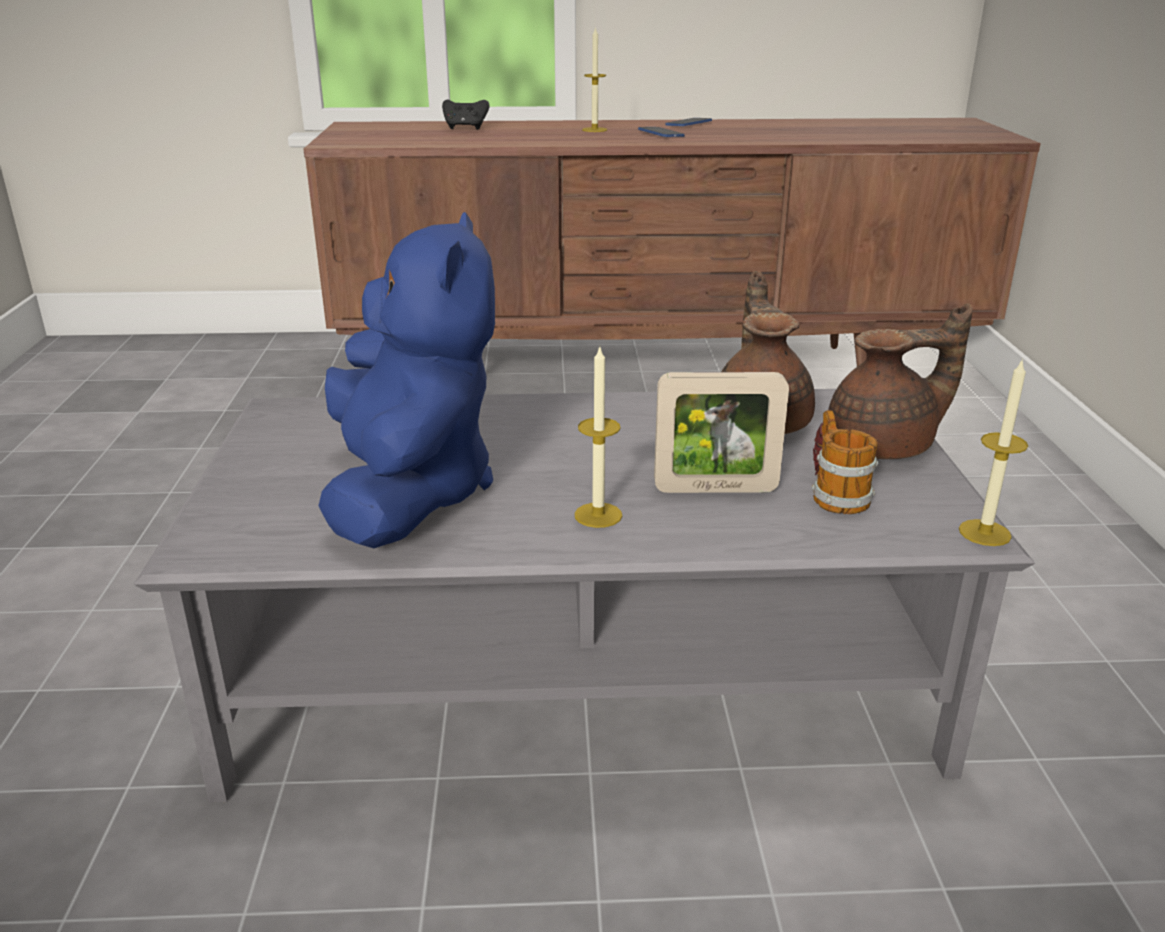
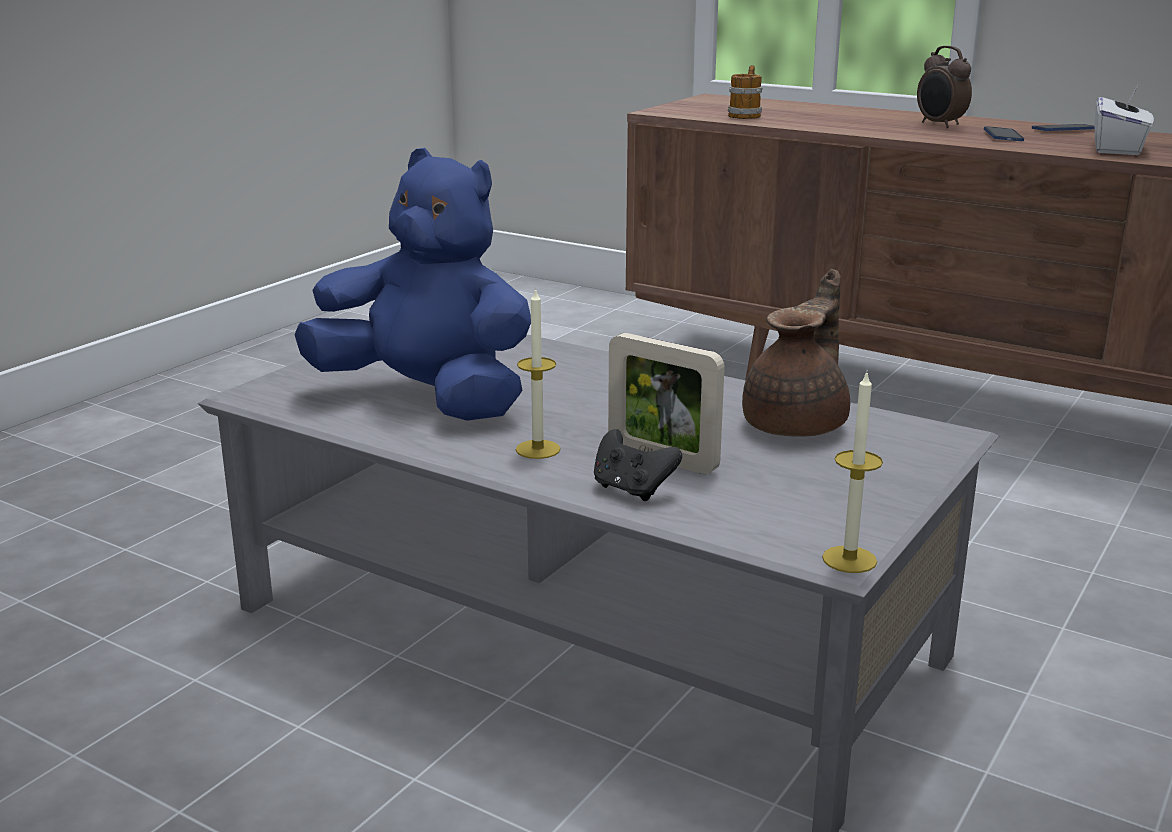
camera: 35 degrees right, 5 degrees down
blue plush toy [318,212,495,548] -> blue plush toy turned 90 degrees counterclockwise [294,148,531,421]
black game controller [442,99,490,130] -> black game controller moved to [594,429,682,501]
candle [582,27,607,132] -> alarm clock [917,46,972,128]
mug [812,410,878,514] -> mug moved to [728,65,762,119]
brown teapot [828,303,973,459] -> none
none -> white tissue box [1095,83,1154,155]

